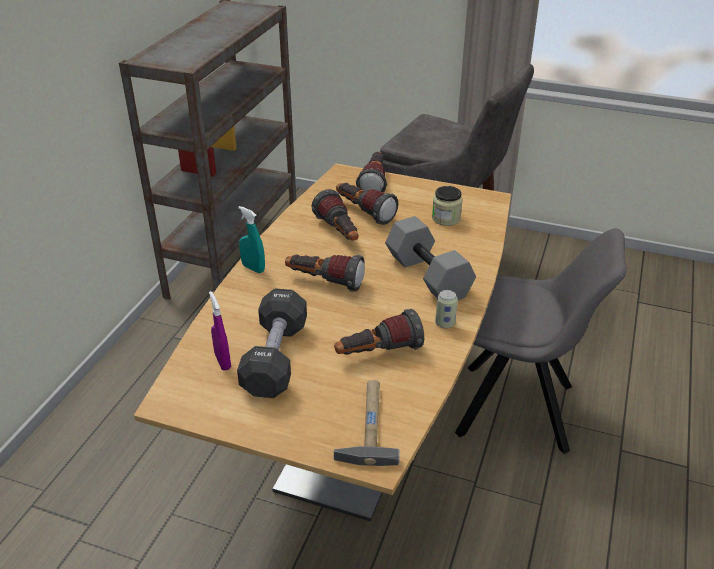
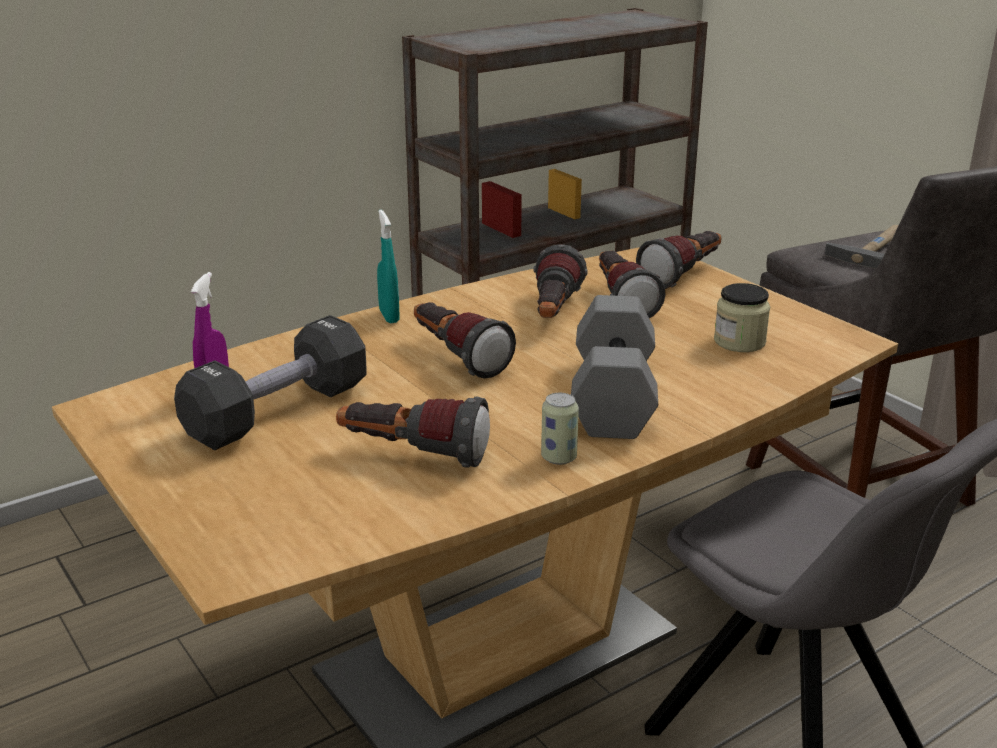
camera: 35 degrees right, 10 degrees down
hammer [334,380,400,466] -> hammer moved to [825,225,899,269]

